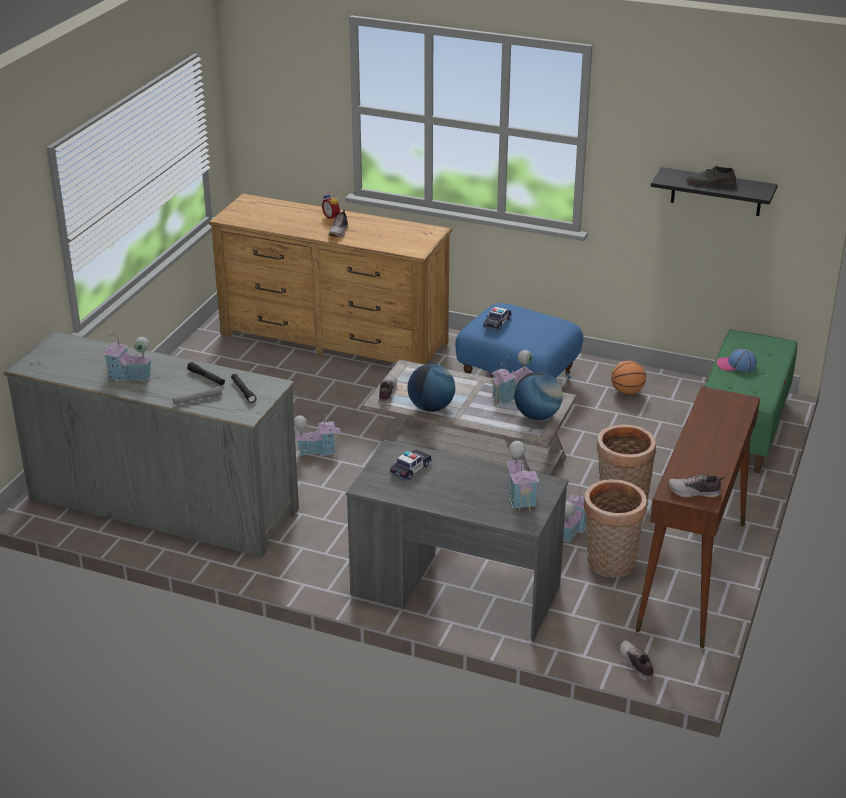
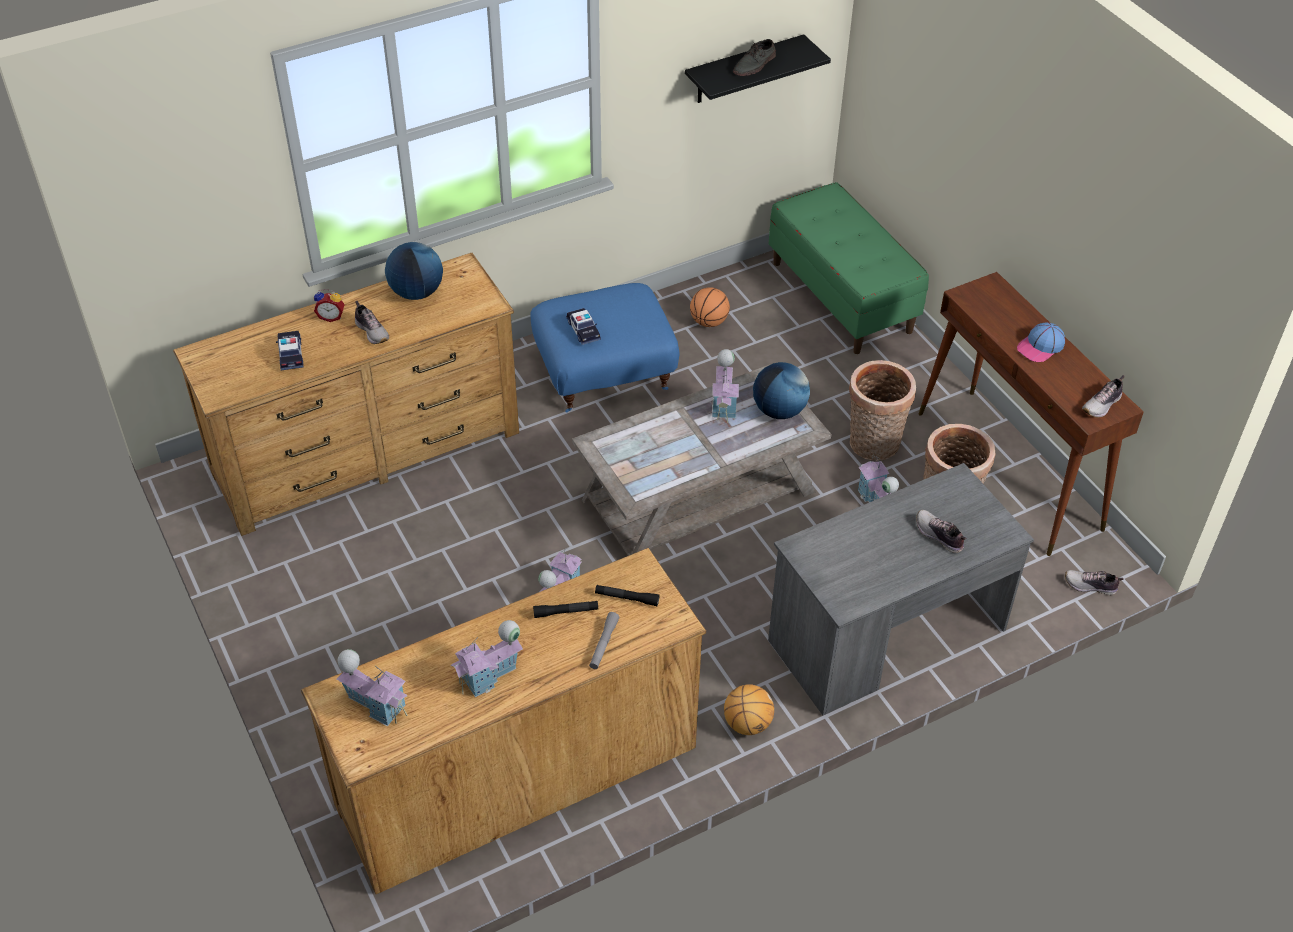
camera: 50 degrees left, 15 degrees up
grey dresser [3,331,299,557] -> brown dresser [301,548,706,894]
shoe [379,375,397,403] -> shoe moved to [916,510,966,553]
toy car [389,449,432,481] -> toy car moved to [276,331,304,370]
globe [407,364,455,412] -> globe moved to [385,242,443,300]
toy house [506,441,539,511] -> toy house moved to [337,649,408,726]
cap [717,349,757,372] -> cap moved to [1017,322,1065,362]
none -> basketball [724,684,774,735]

